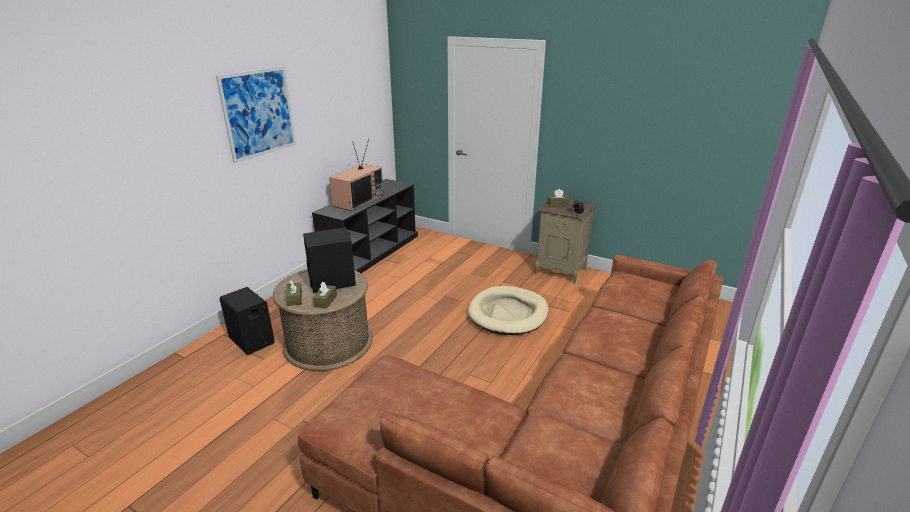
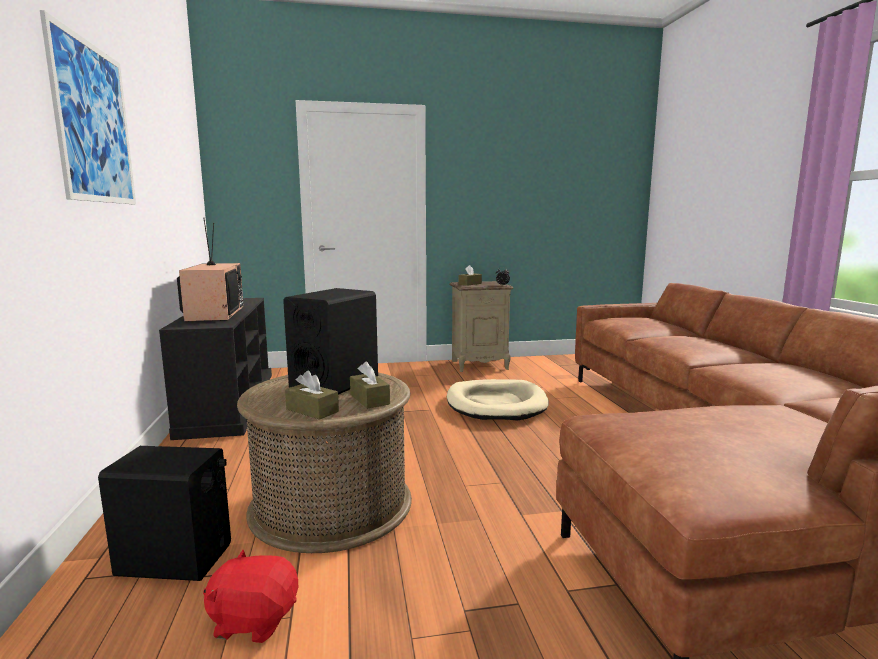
camera: 40 degrees left, 15 degrees down
none -> red plush toy [203,550,298,643]

